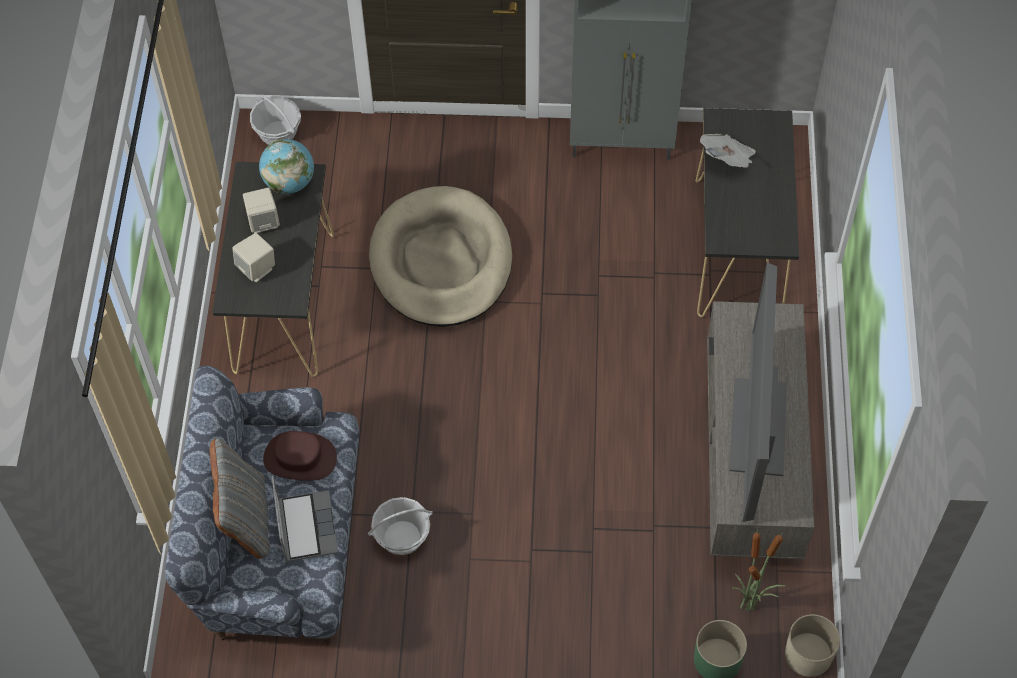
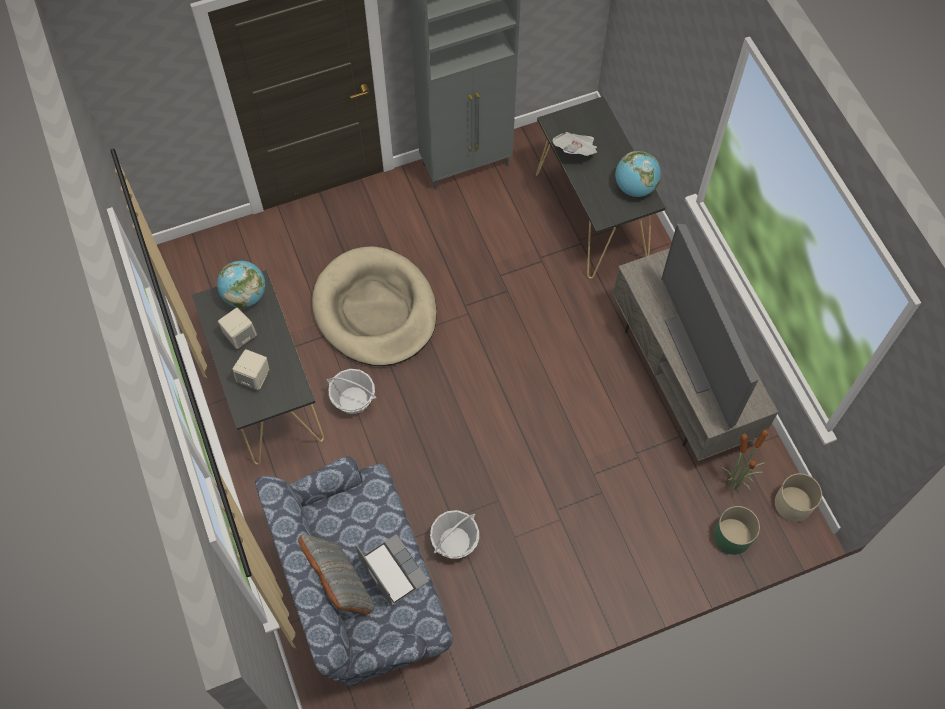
camera: 25 degrees left, 5 degrees up
basket [250,96,301,145] -> basket moved to [327,369,376,414]
brown hat [263,431,337,481] -> none
none -> globe [615,151,661,197]

